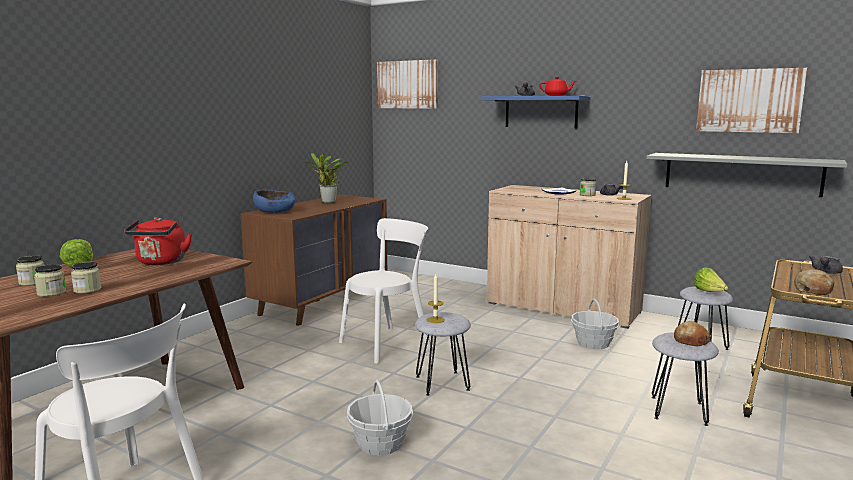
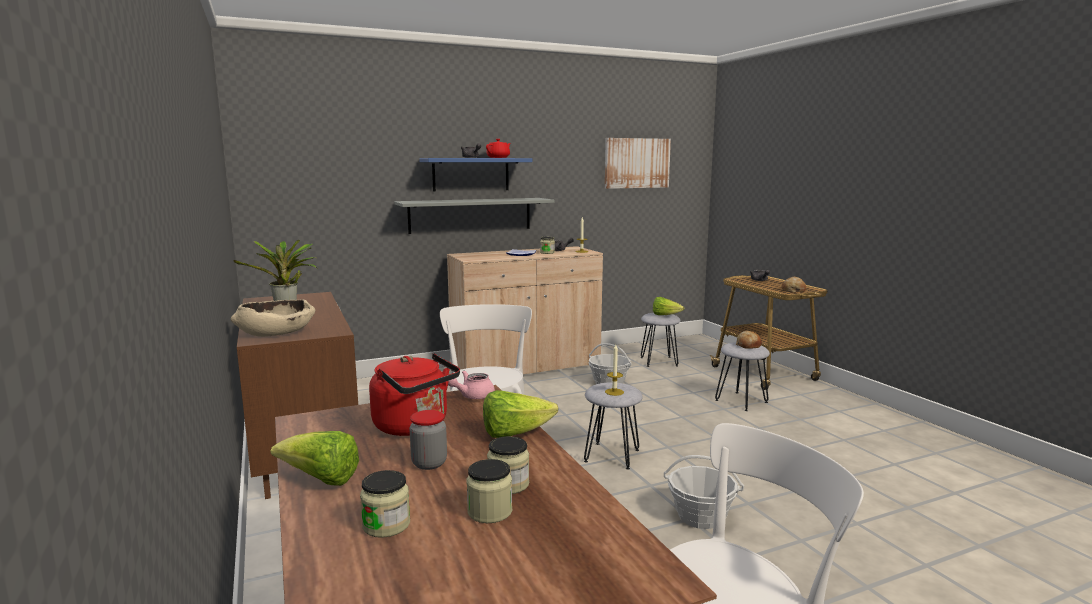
camera: 55 degrees left, 0 degrees up
blue bowl [253,190,295,213] -> beige bowl [231,299,315,337]
picture [377,59,438,109] -> none
grey shelf [646,153,847,197] -> grey shelf moved to [394,198,554,234]
none -> jar [409,410,447,470]
none -> pink teapot [448,371,495,399]
none -> lettuce [483,390,558,438]

